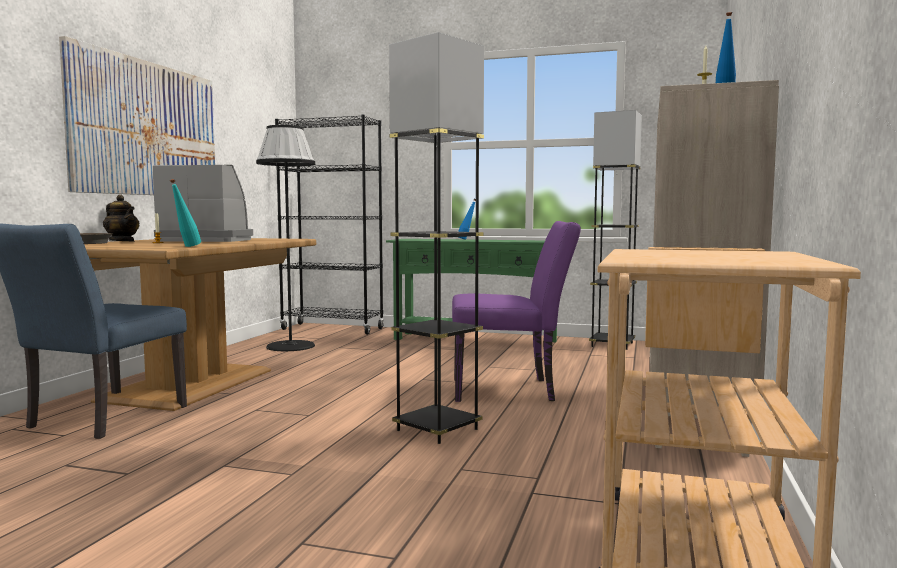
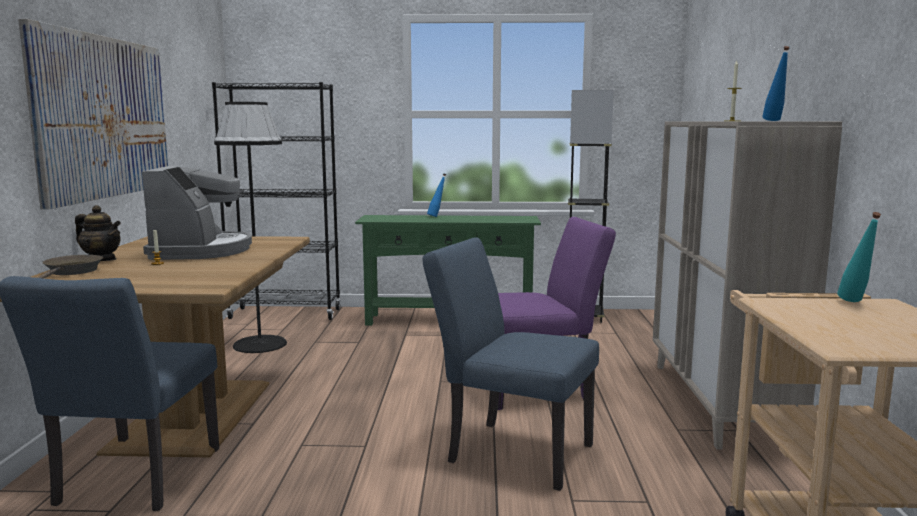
camera: 15 degrees left, 5 degrees up
coffee machine [153,165,253,242] -> coffee machine turned 90 degrees clockwise [142,166,252,260]
turquoise bottle [170,179,201,247] -> turquoise bottle moved to [837,212,881,302]
grey floor lamp [389,32,484,444] -> blue chair [422,237,599,491]

